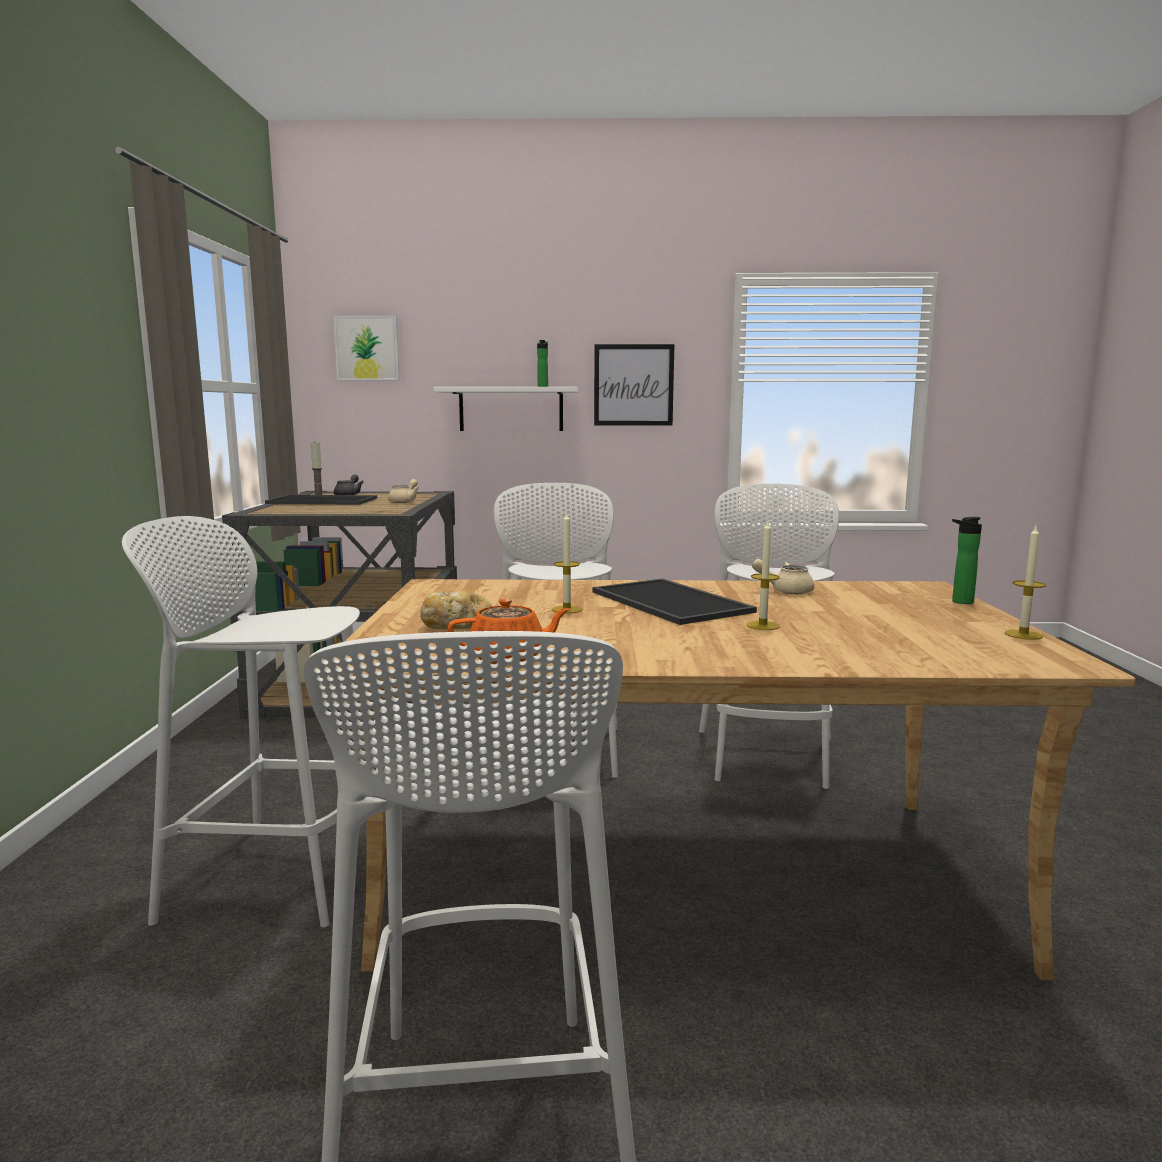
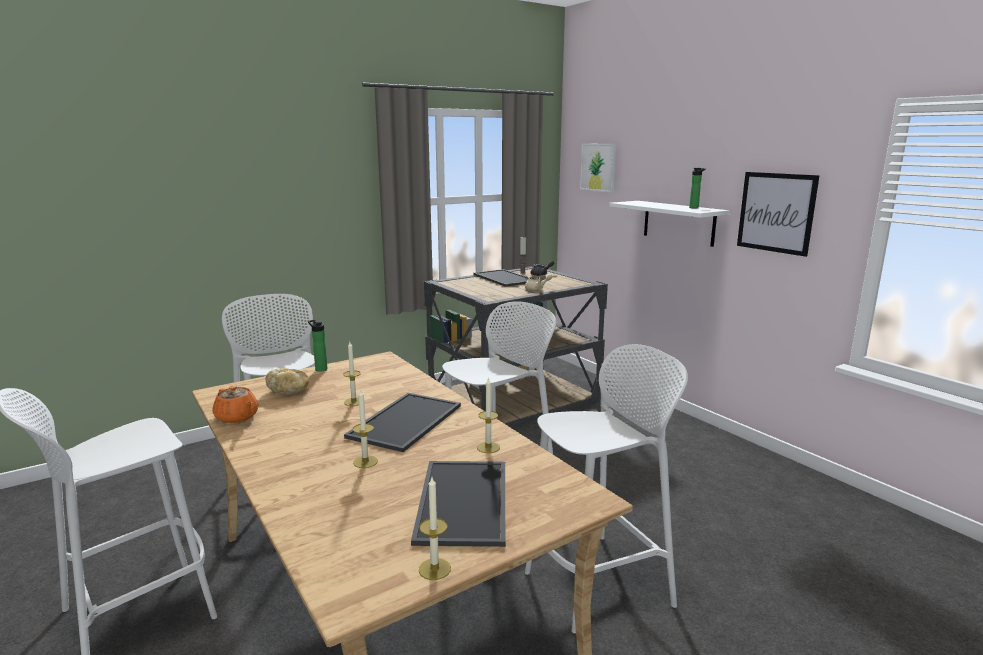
camera: 55 degrees right, 5 degrees up
beige teapot [752,559,814,594] -> candle [477,378,500,453]
bottle [952,517,982,604] -> bottle moved to [308,320,327,371]
none -> tray [411,461,505,547]

